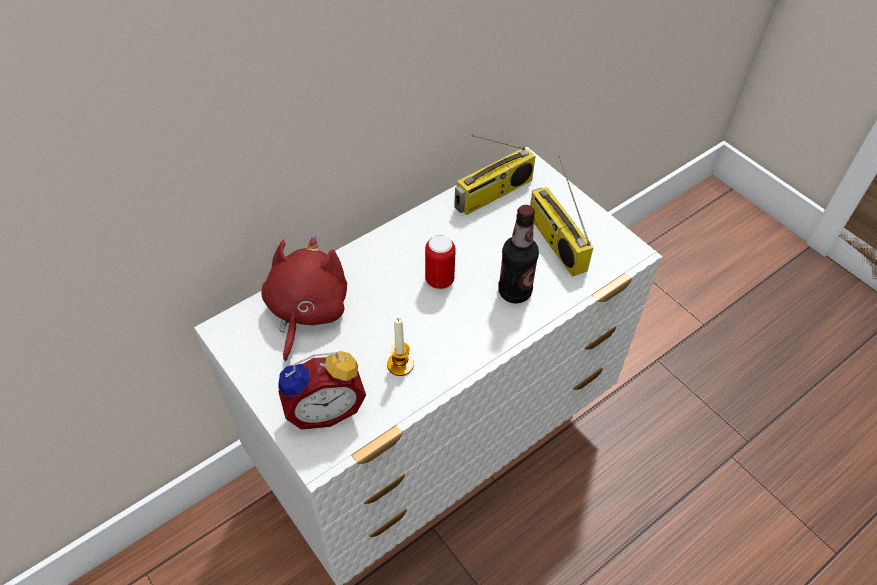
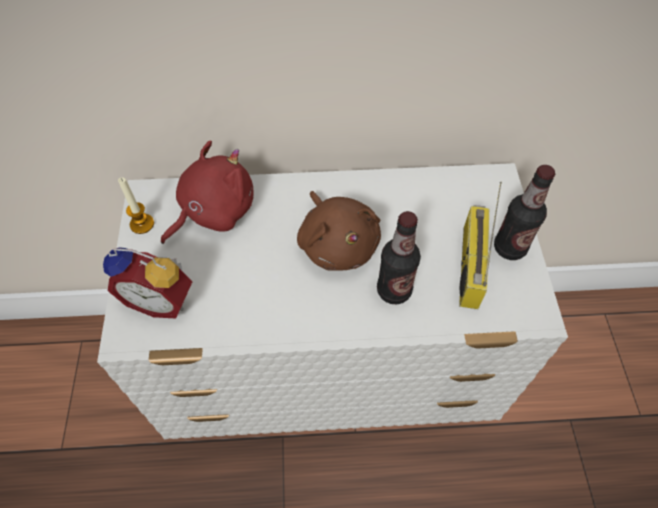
camera: 35 degrees right, 5 degrees up
candle [387,318,414,376] -> candle moved to [118,178,154,234]
can [425,235,456,289] -> brown plush toy [297,191,381,271]
radio [454,135,536,215] -> none
none -> bottle [494,165,555,260]

